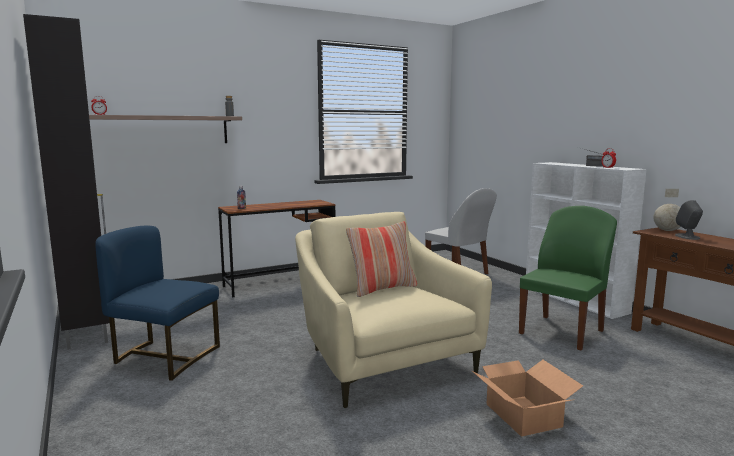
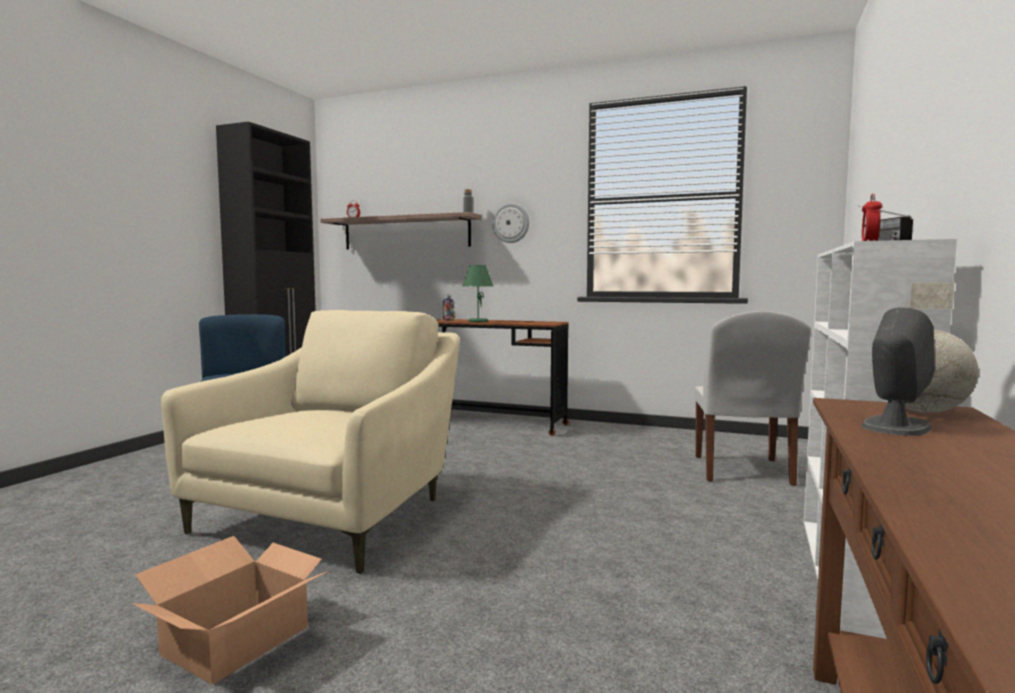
camera: 50 degrees right, 5 degrees down
pillow [346,221,417,297] -> none
green chair [519,206,617,350] -> none
none -> green table lamp [463,265,493,322]
none -> wall clock [492,203,529,243]

